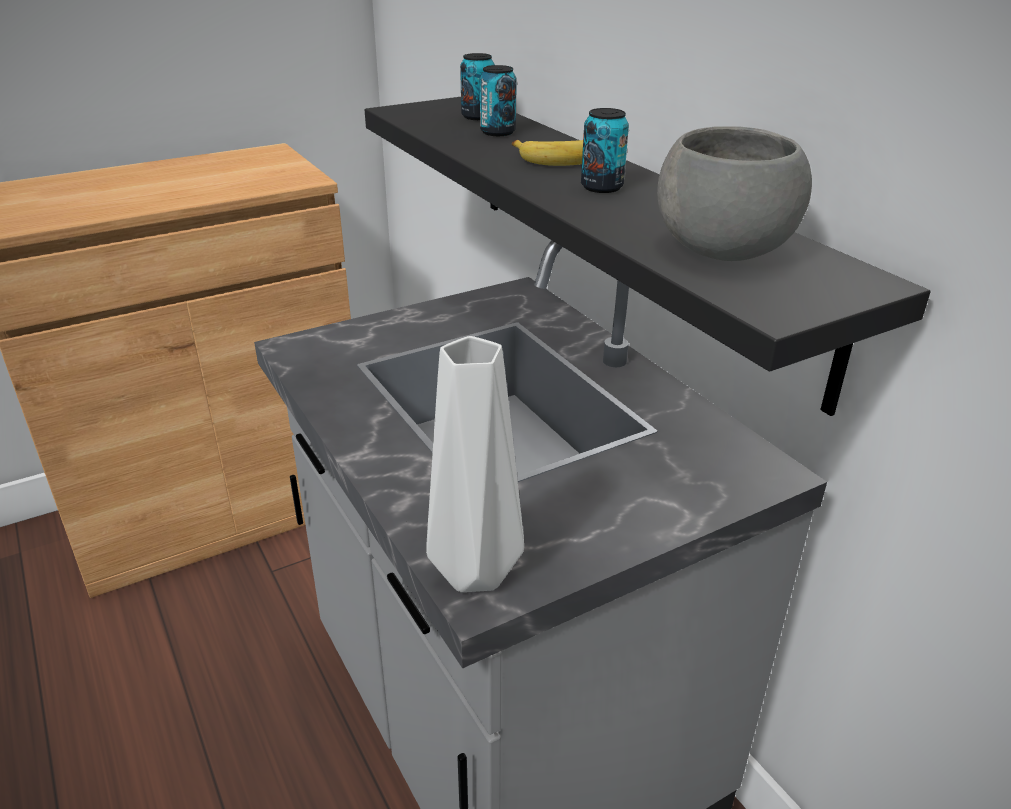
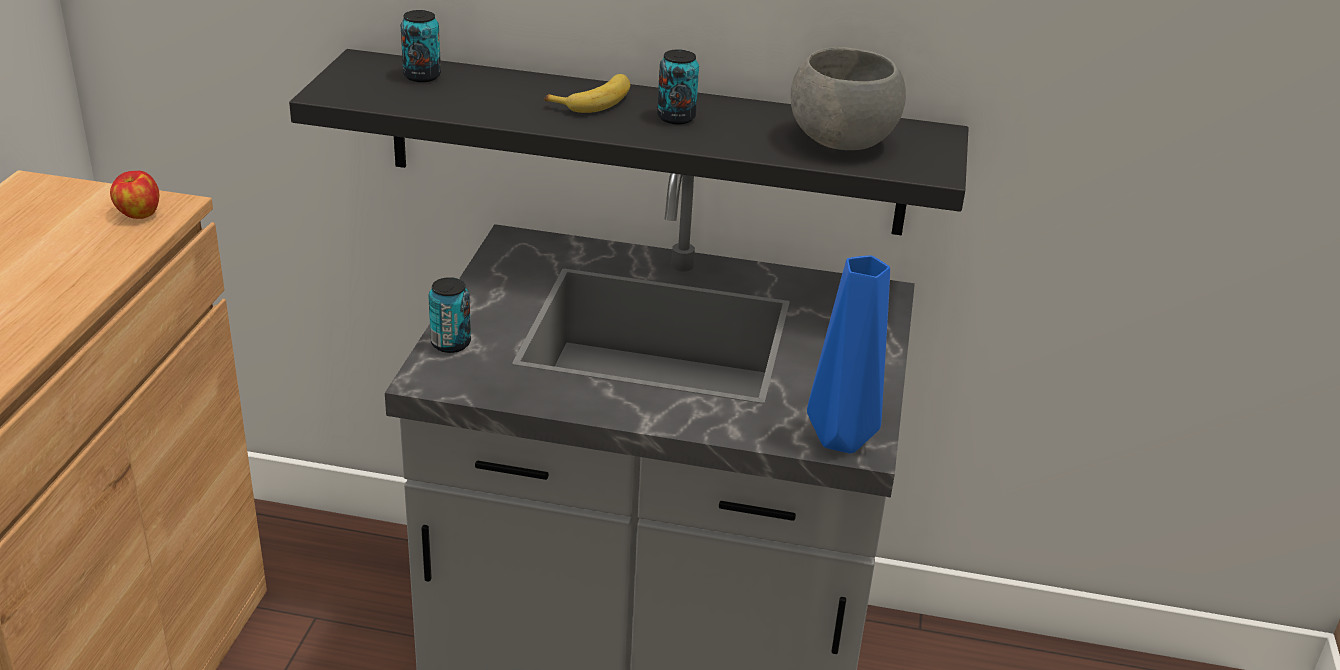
camera: 50 degrees left, 0 degrees up
grey vase [426,336,524,592] -> blue vase [807,255,890,454]
can [480,65,517,136] -> can moved to [428,277,471,353]
none -> apple [110,171,159,219]

